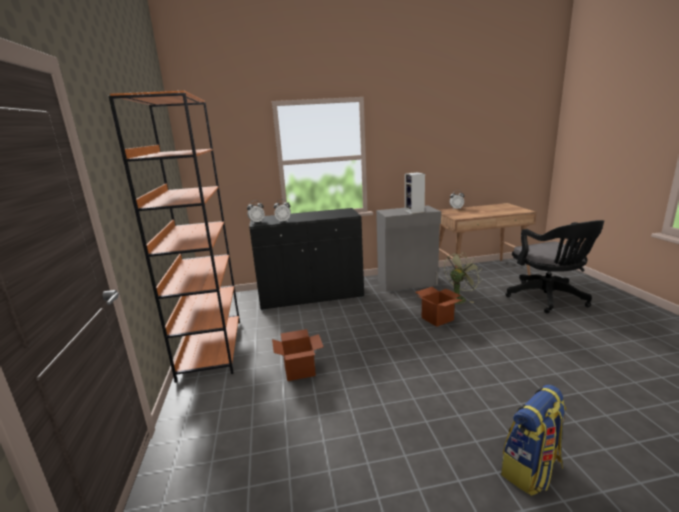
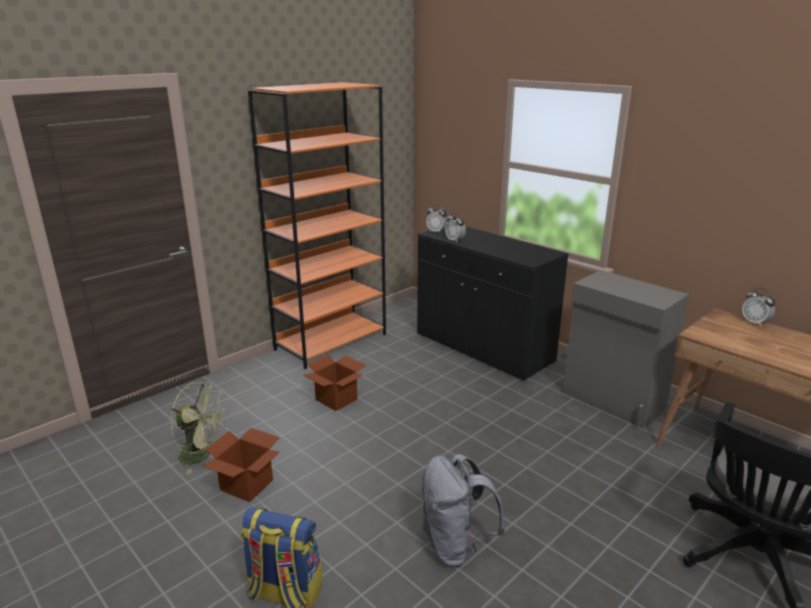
camera: 55 degrees right, 5 degrees up
speaker [405,172,425,214] -> none
cardboard box [415,287,462,327] -> cardboard box moved to [202,428,280,502]
green fan [444,252,482,304] -> green fan moved to [171,382,227,474]
none -> grey backpack [422,454,505,567]

